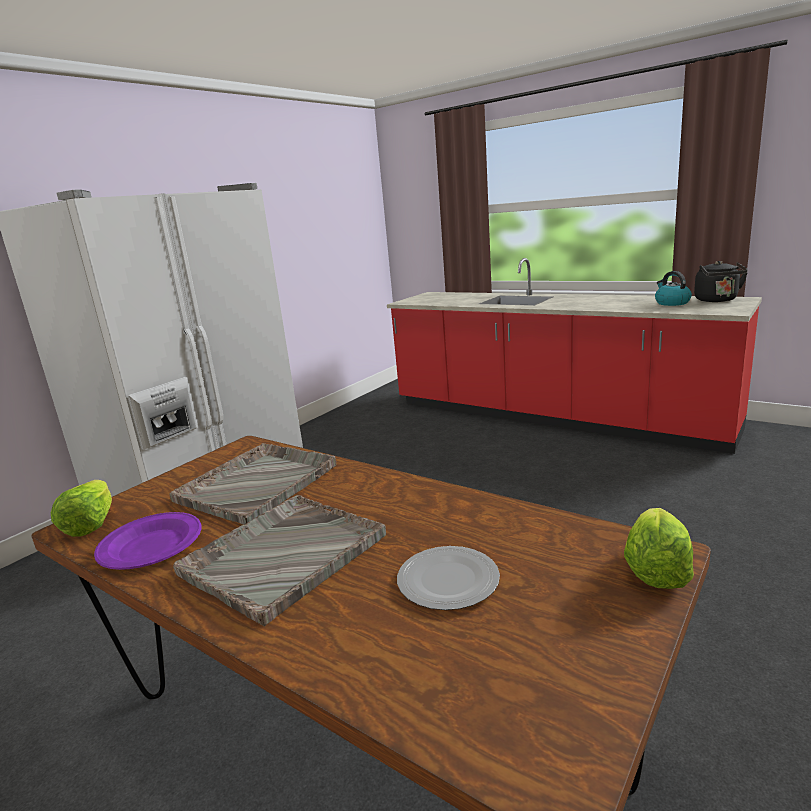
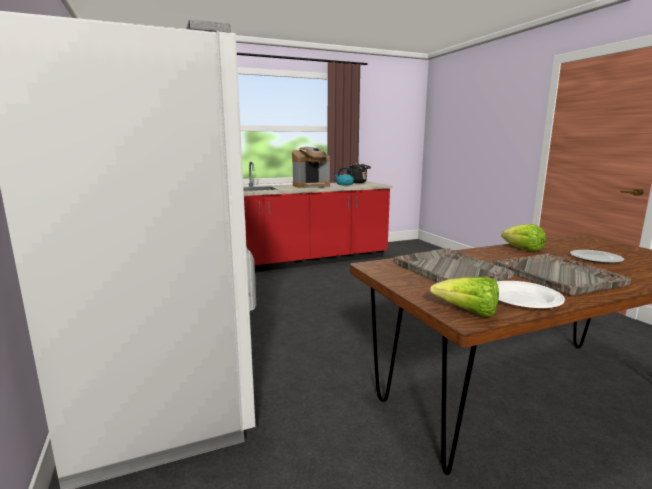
camera: 60 degrees left, 5 degrees down
purple plate [94,512,202,570] -> white plate [496,281,565,308]
lettuce [624,508,694,589] -> lettuce moved to [501,224,546,252]
none -> coffee machine [292,147,330,188]

